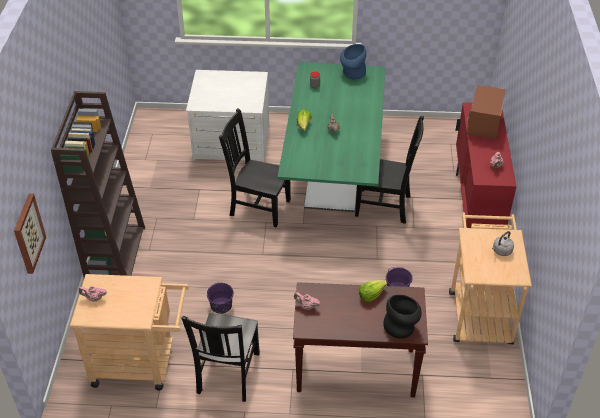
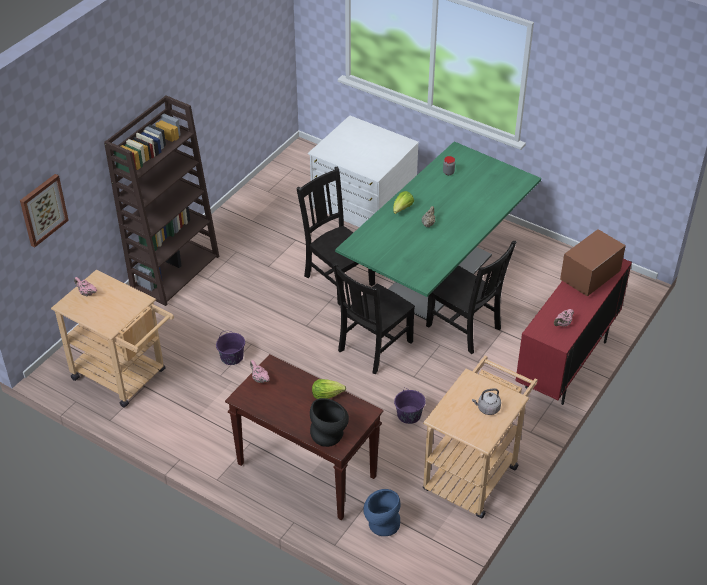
camera: 30 degrees right, 0 degrees up
black chair [181,313,260,402] -> black chair moved to [332,263,415,374]
blue vase [340,44,366,79] -> blue vase moved to [363,489,401,536]

